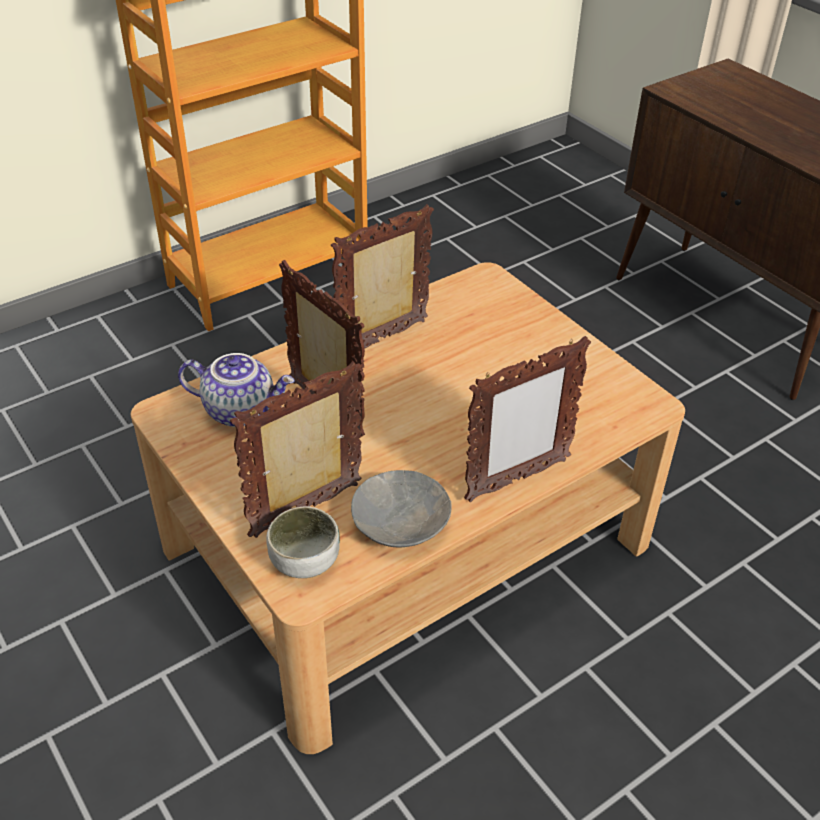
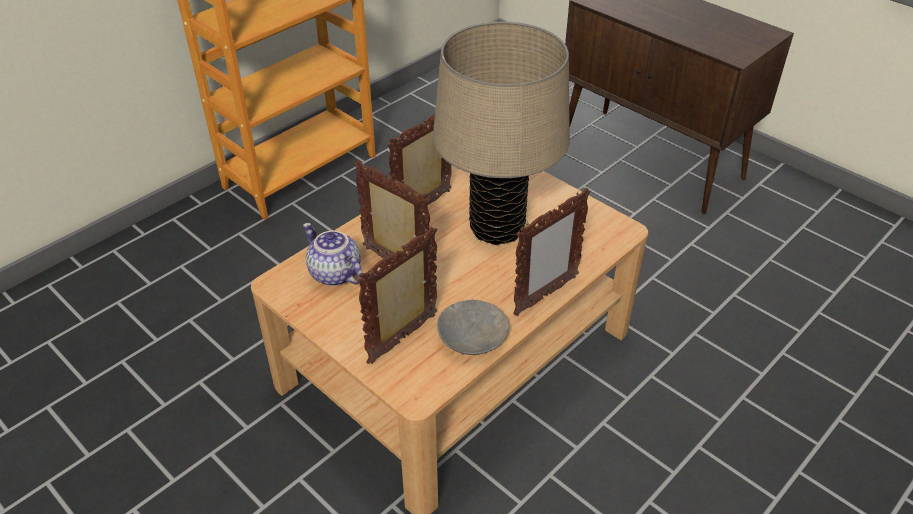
camera: 10 degrees left, 0 degrees up
teapot [178,353,295,427] -> teapot turned 135 degrees counterclockwise [303,223,362,286]
bowl [266,507,340,578] -> none
none -> beige table lamp [433,21,570,245]

